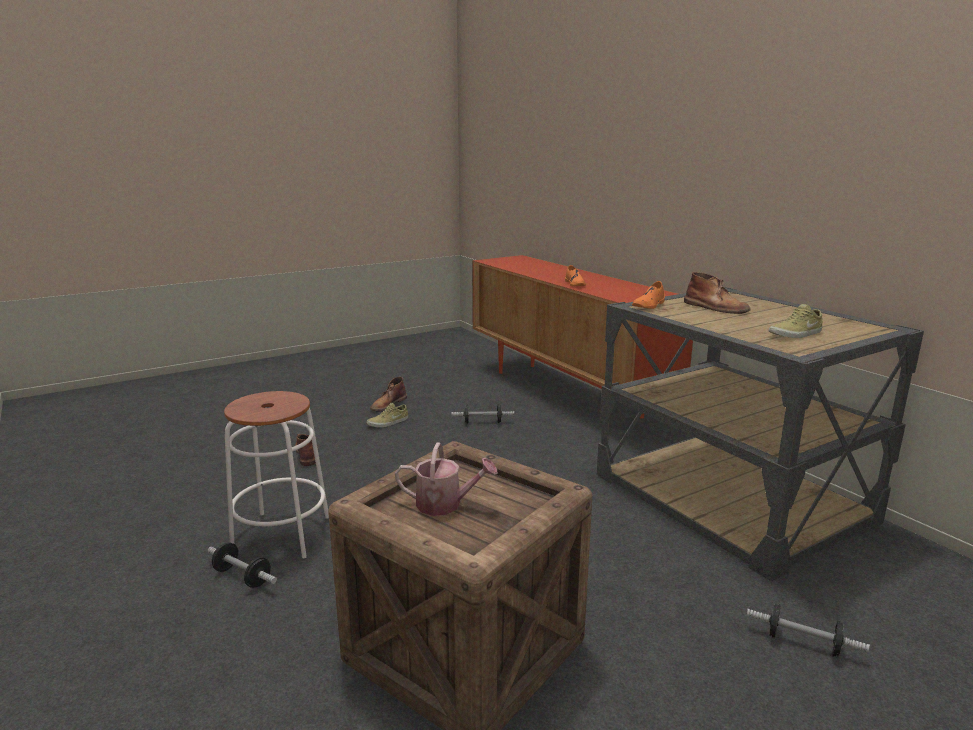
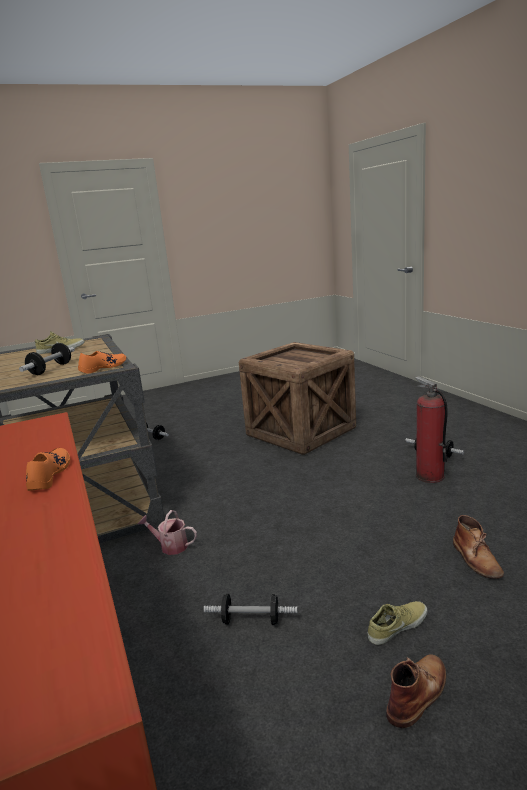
camera: 170 degrees left, 0 degrees up
white stool [224,391,329,558] -> fire extinguisher [415,376,448,483]
watering can [395,442,498,516] -> watering can moved to [138,510,197,555]
brown boot [684,272,751,314] -> dumbbell [19,343,75,375]

